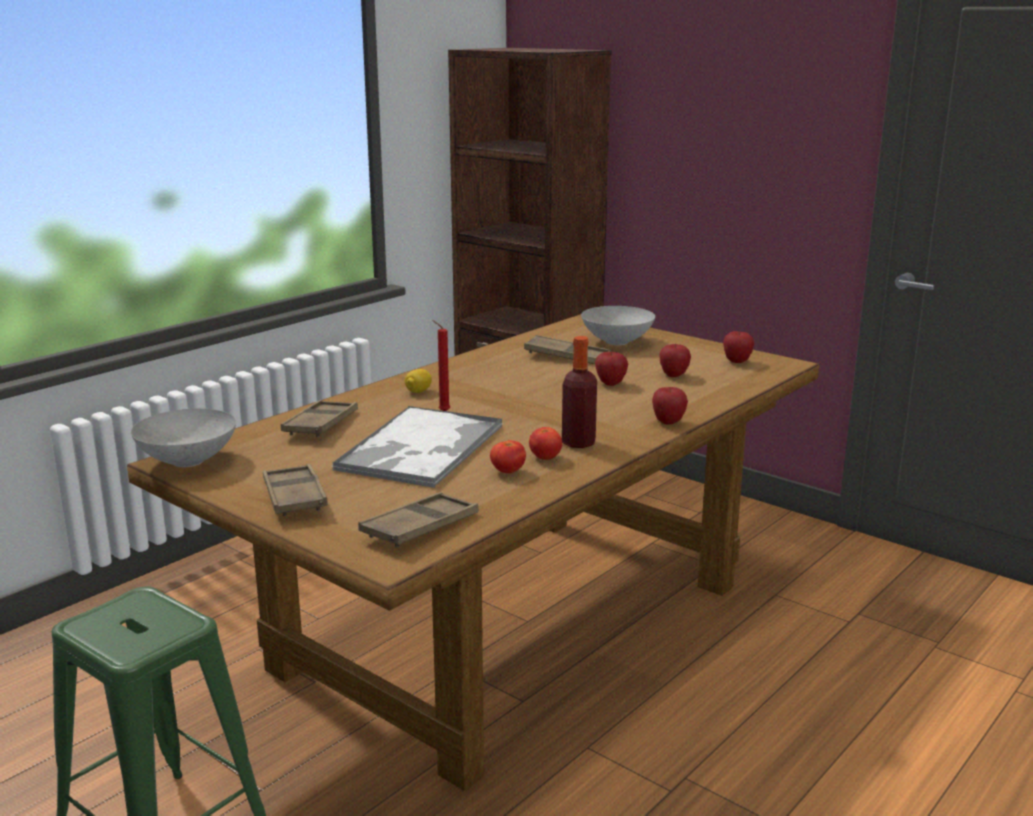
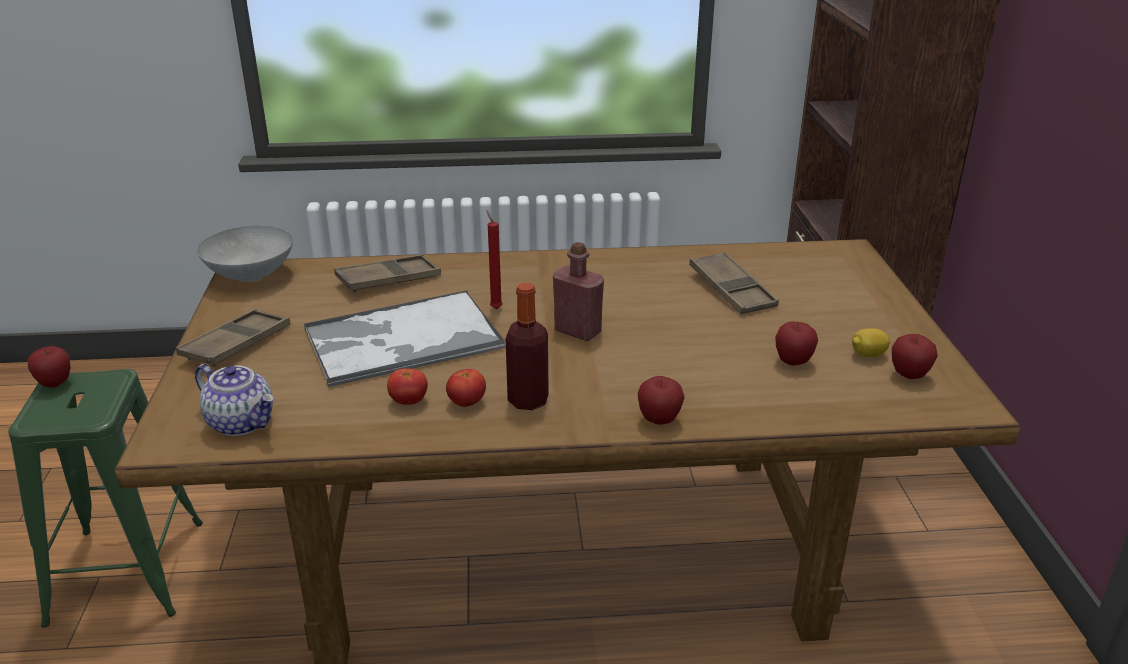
camera: 45 degrees right, 10 degrees up
brown tray [358,492,479,547] -> teapot [195,364,274,436]
lemon [405,369,432,393] -> lemon moved to [852,328,890,357]
grey bowl [581,306,655,345] -> none
apple [595,352,628,386] -> apple moved to [28,346,71,388]
none -> red bottle [553,242,604,341]

